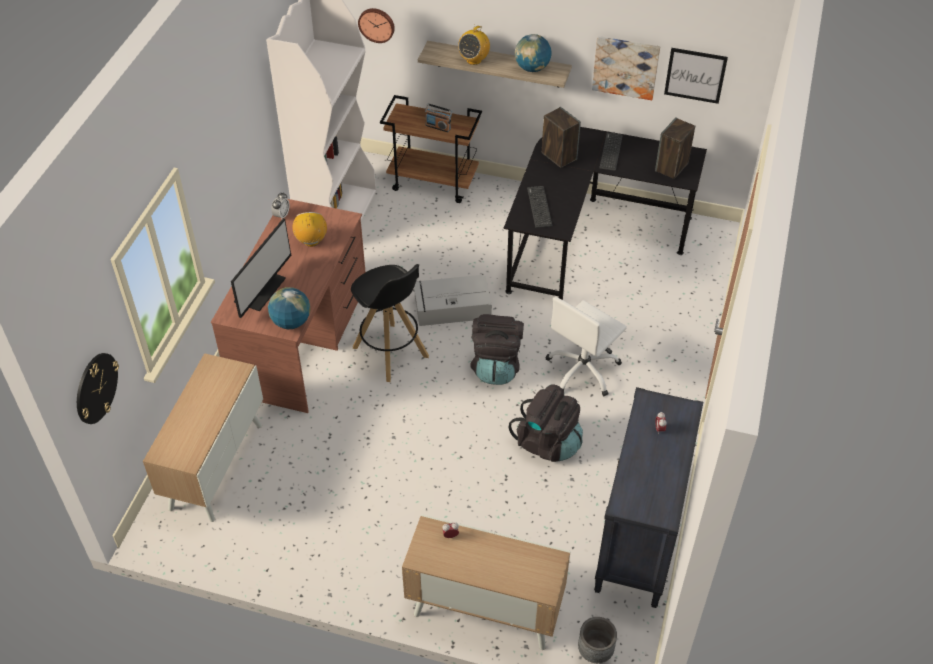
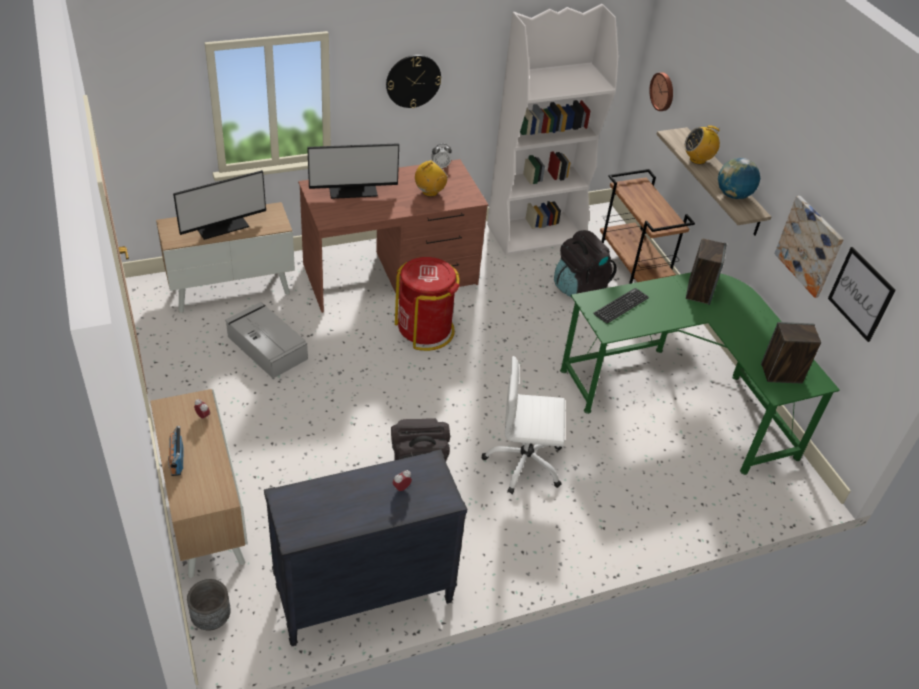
camera: 50 degrees right, 5 degrees down
wall clock [77,353,119,424] -> wall clock moved to [386,55,441,108]
globe [268,287,310,329] -> none
black stool [351,264,429,382] -> red trash can [395,257,460,351]
grey storage box [414,275,492,326] -> grey storage box moved to [225,302,308,378]
radio [425,103,452,132] -> radio moved to [168,426,184,476]
black backpack [470,314,524,385] -> black backpack moved to [554,230,617,297]
black desk [504,127,707,300] -> green desk [560,273,840,475]
keyboard [599,133,623,171] -> none
none -> monitor [173,170,266,240]

